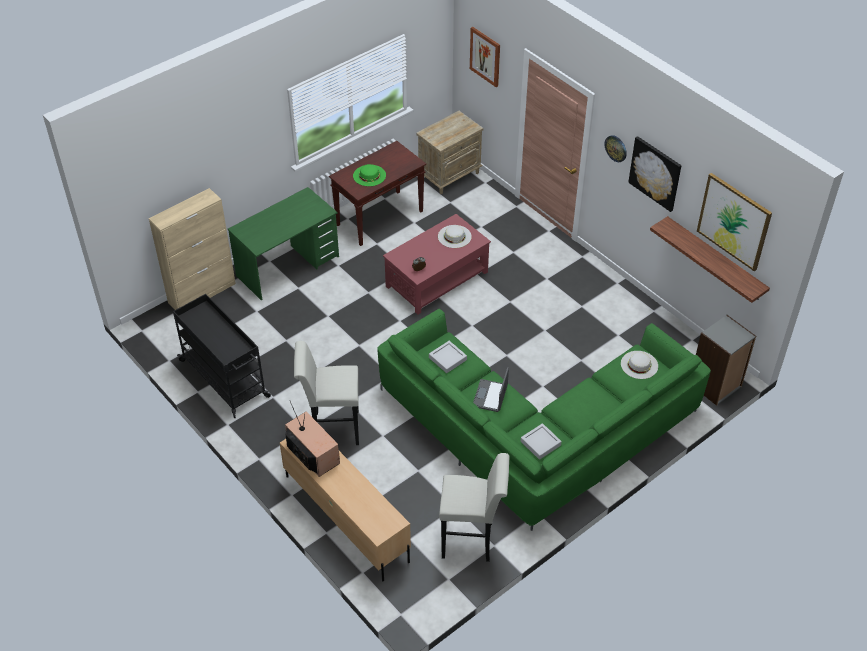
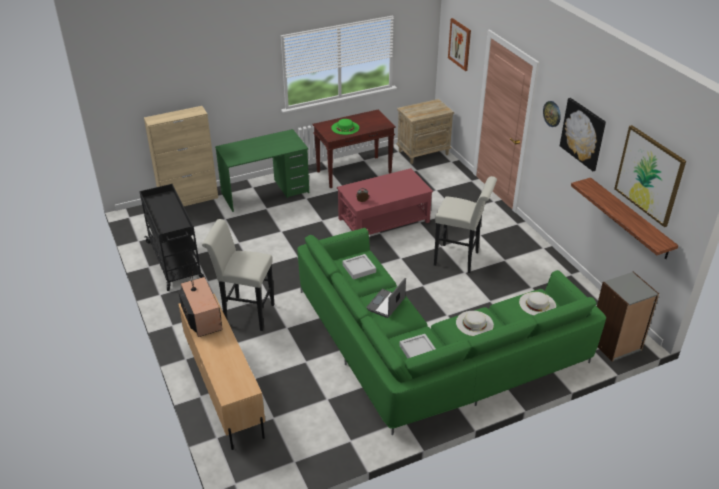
camera: 15 degrees right, 10 degrees down
white hat [438,225,472,248] -> white hat moved to [456,311,494,336]
white stool [439,453,509,562] -> white stool moved to [434,176,497,273]

